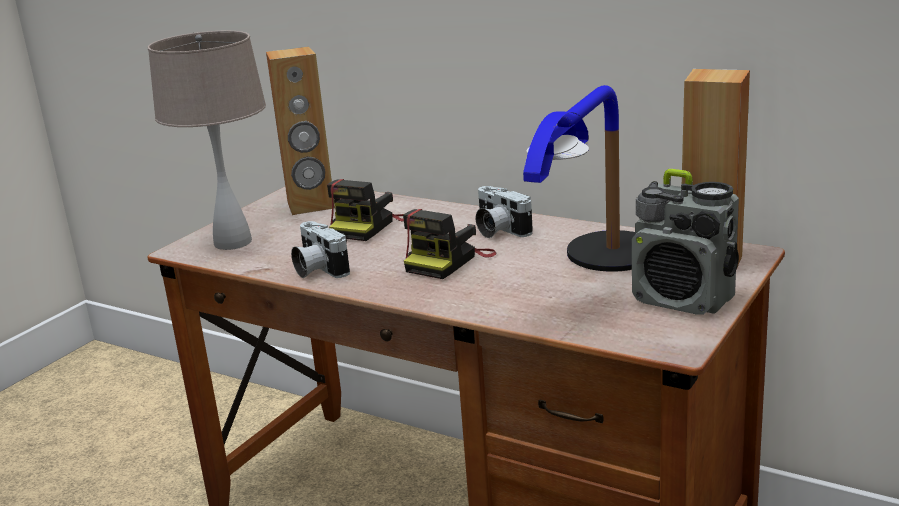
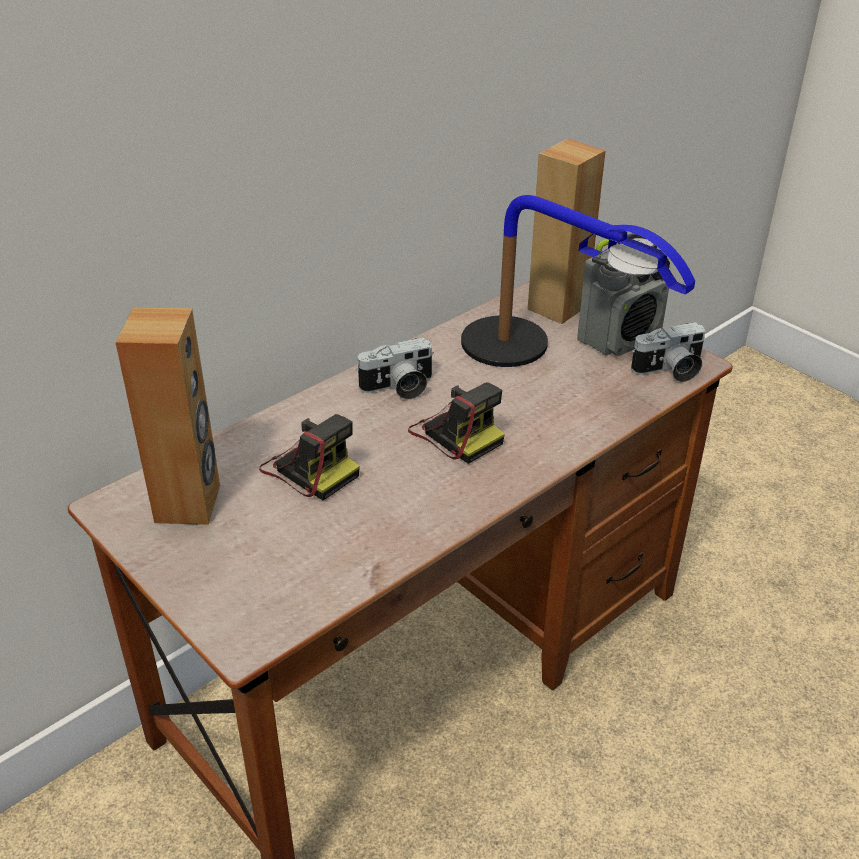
camera: 75 degrees left, 15 degrees up
beige table lamp [148,31,266,250] -> none
camera [291,221,350,278] -> camera moved to [631,322,705,382]

